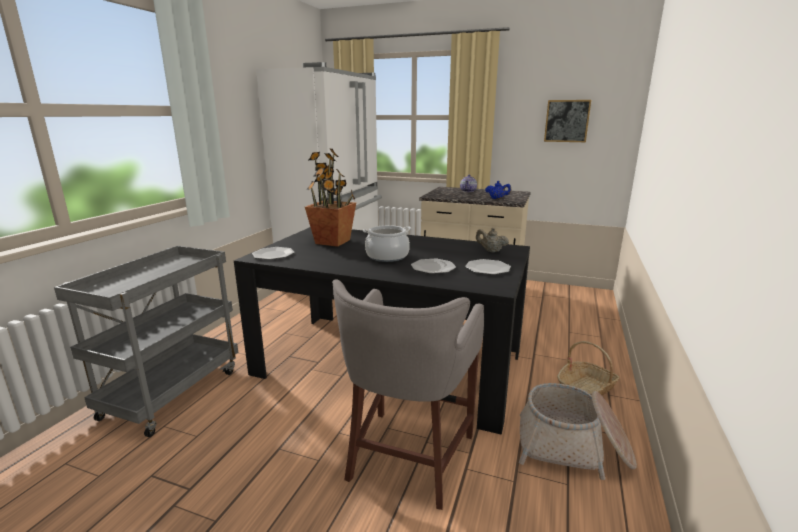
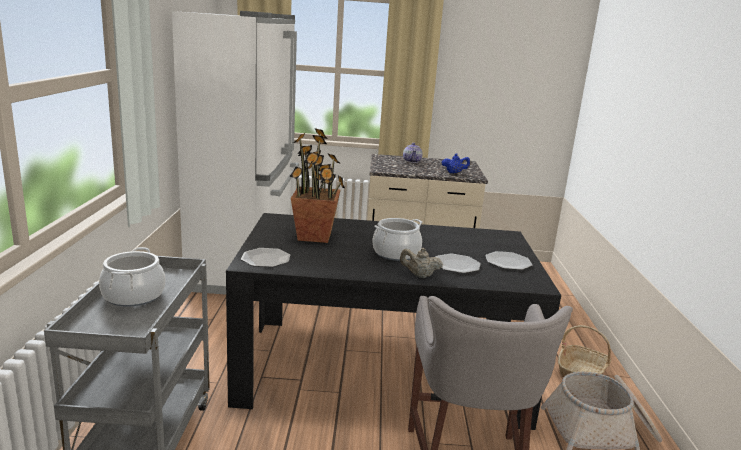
camera: 20 degrees left, 0 degrees up
beige teapot [476,228,509,253] -> beige teapot moved to [400,248,443,278]
picture [544,100,591,142] -> none
none -> cooking pot [99,247,165,307]

